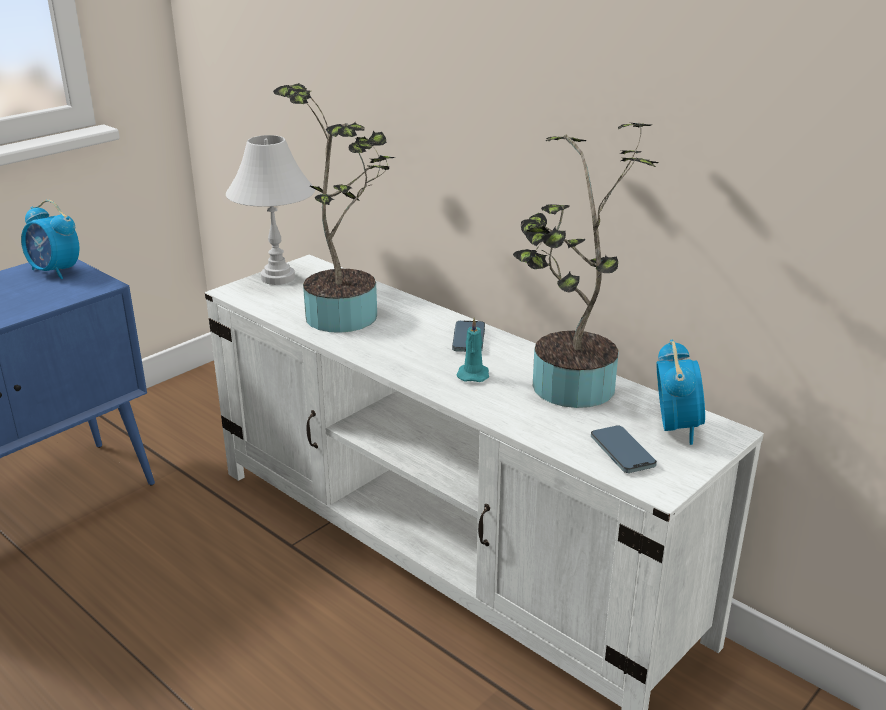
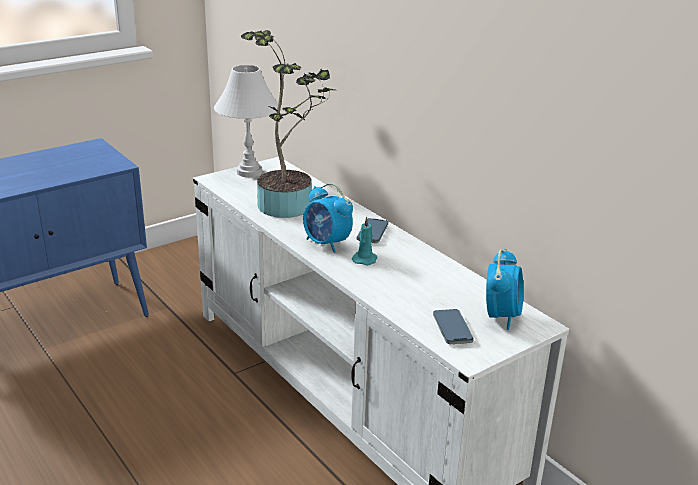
camera: 10 degrees right, 0 degrees up
alarm clock [21,200,79,279] -> alarm clock moved to [303,183,353,253]
potted plant [513,123,659,408] -> none

